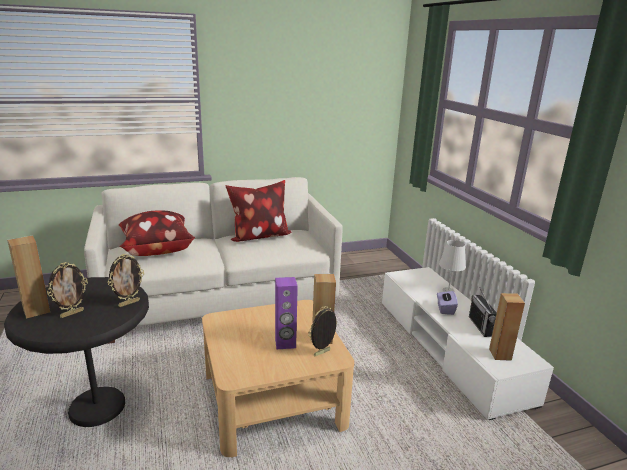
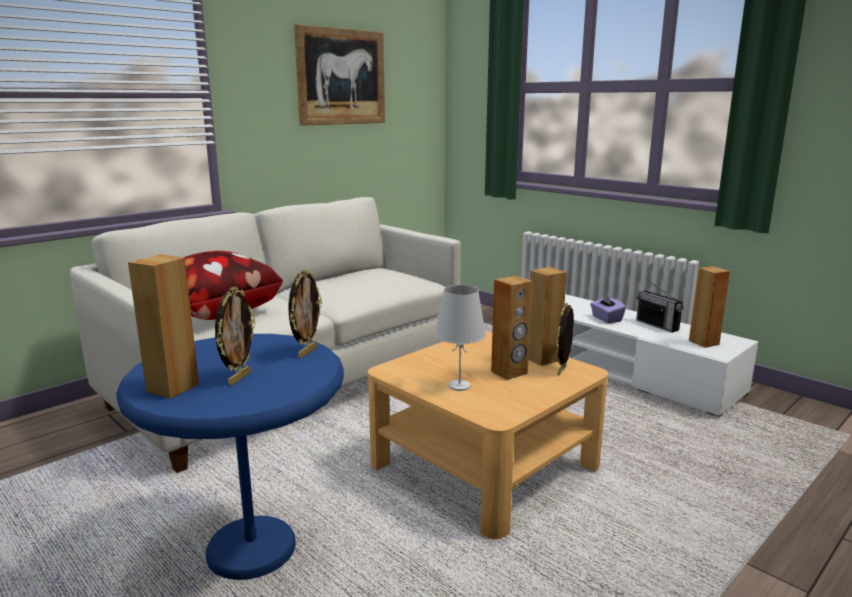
camera: 25 degrees left, 5 degrees down
black side table [4,277,149,427] -> blue side table [116,334,344,580]
pillow [225,180,292,242] -> none
purple speaker [275,277,298,349] -> brown speaker [491,276,532,380]
white table lamp [439,240,466,292] -> white table lamp moved to [435,285,486,391]
none -> picture [294,24,385,126]

